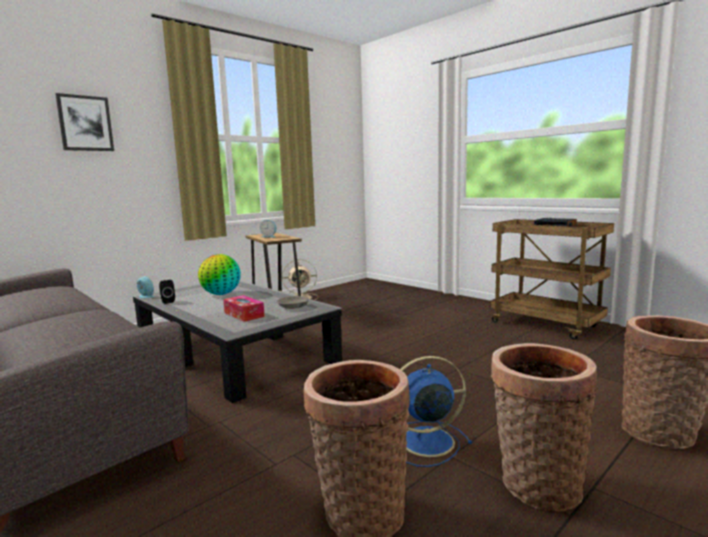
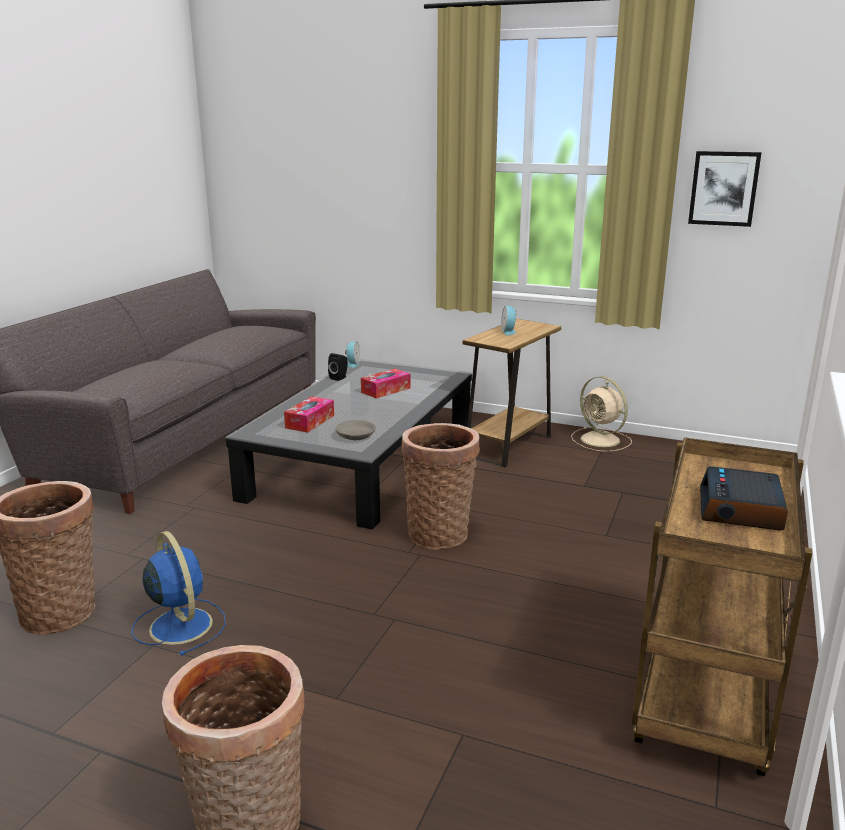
camera: 65 degrees right, 10 degrees up
picture [55,93,114,151] -> picture moved to [688,151,762,227]
globe [198,254,241,295] -> tissue box [361,369,411,399]
basket [491,343,597,512] -> basket moved to [402,423,480,550]

